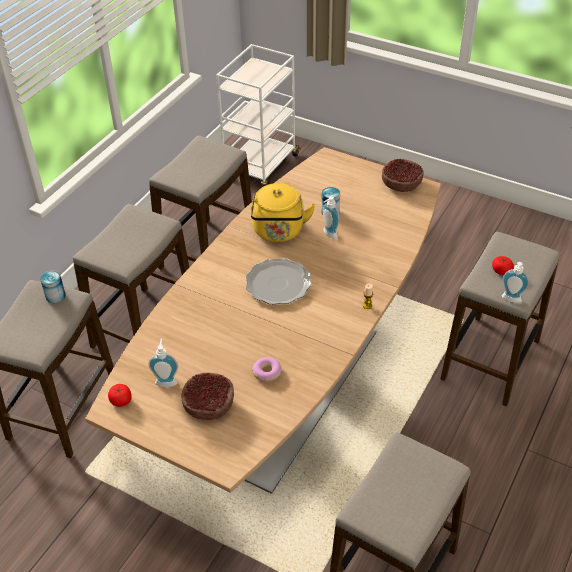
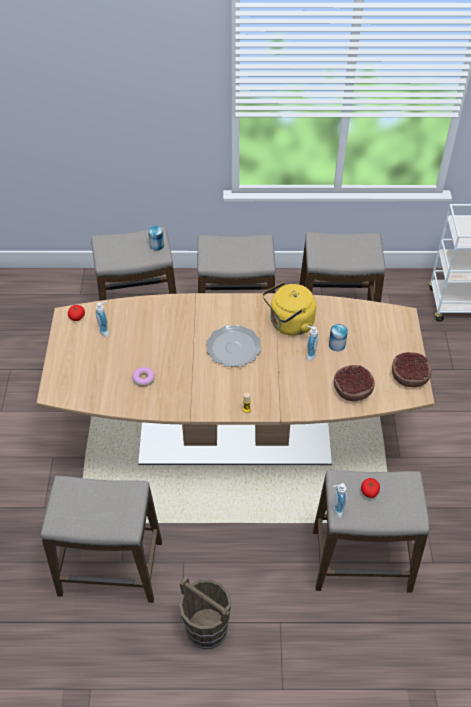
camera: 60 degrees right, 5 degrees up
bowl [182,373,234,420] -> bowl moved to [334,365,375,401]
none -> brown bucket [179,576,232,649]

